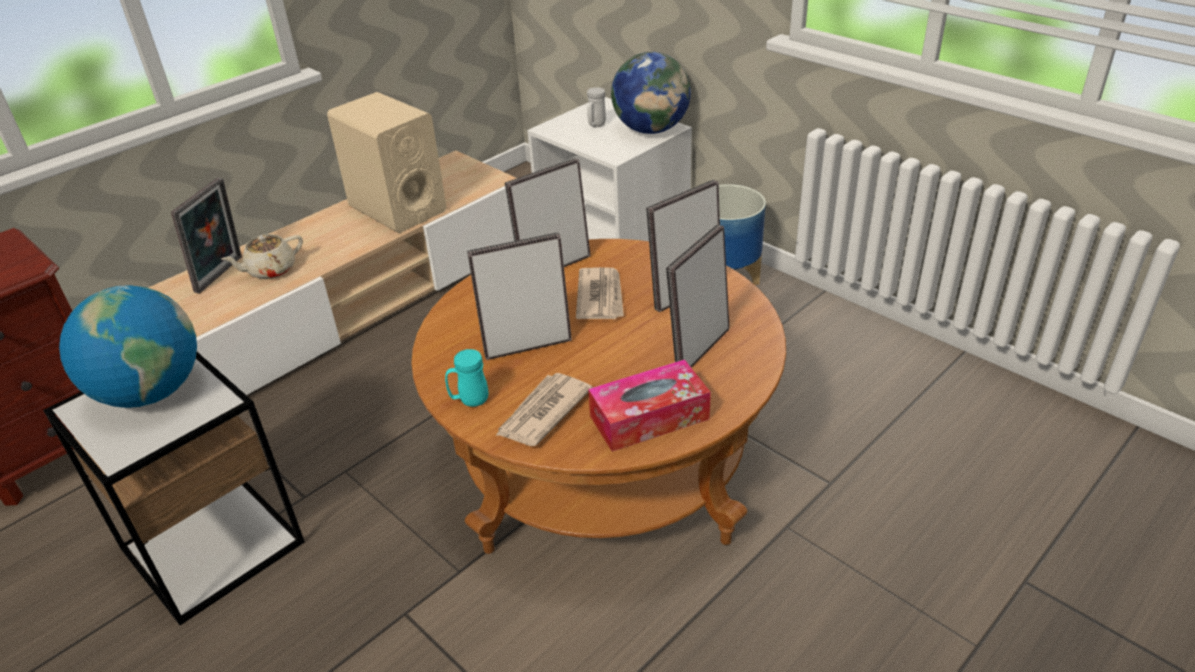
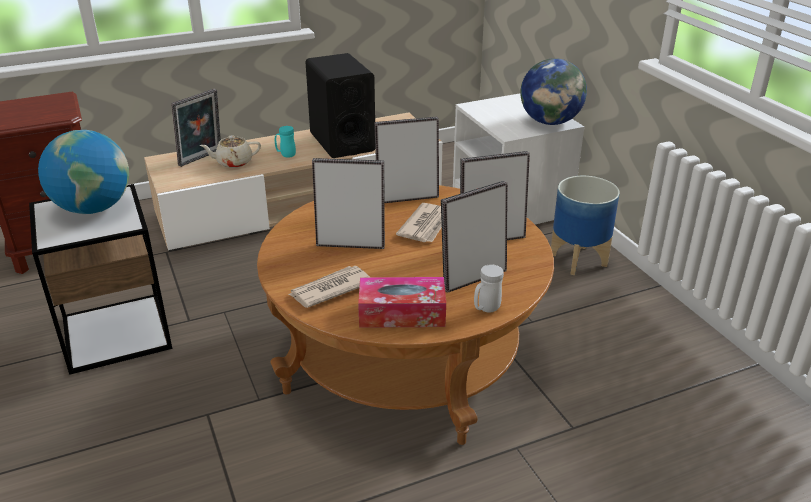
camera: 20 degrees right, 5 degrees down
beige speaker [327,92,447,233] -> black speaker [306,53,375,158]
turquoise mug [445,349,488,407] -> turquoise mug moved to [275,126,296,158]
white mug [587,87,606,127] -> white mug moved to [474,264,504,313]

